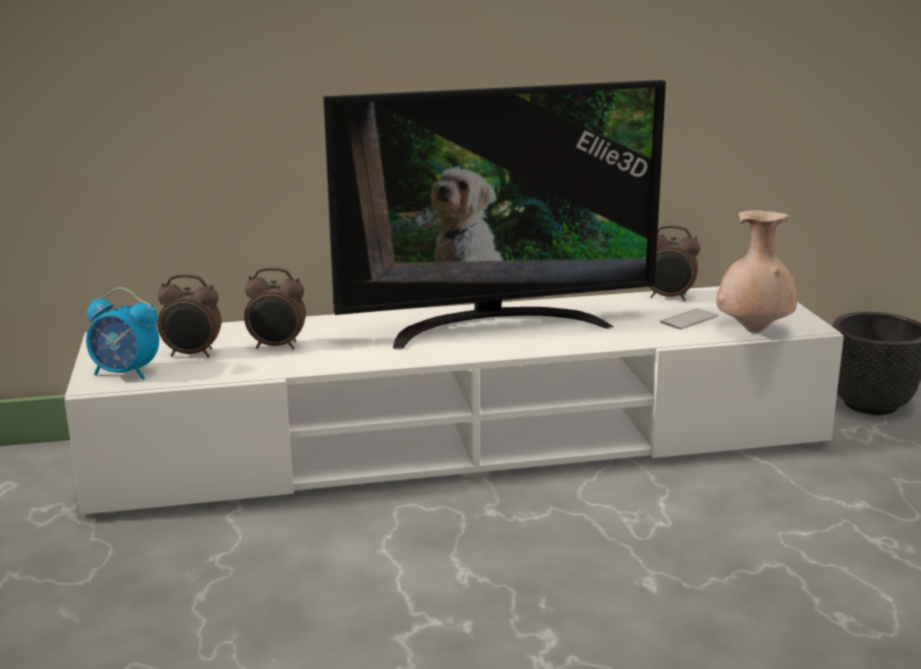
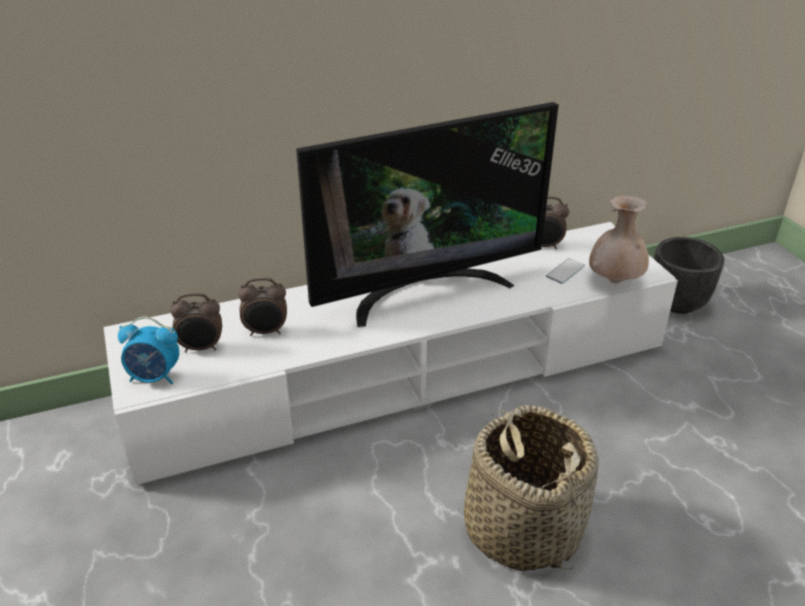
camera: 10 degrees left, 15 degrees up
none -> basket [464,404,599,571]

